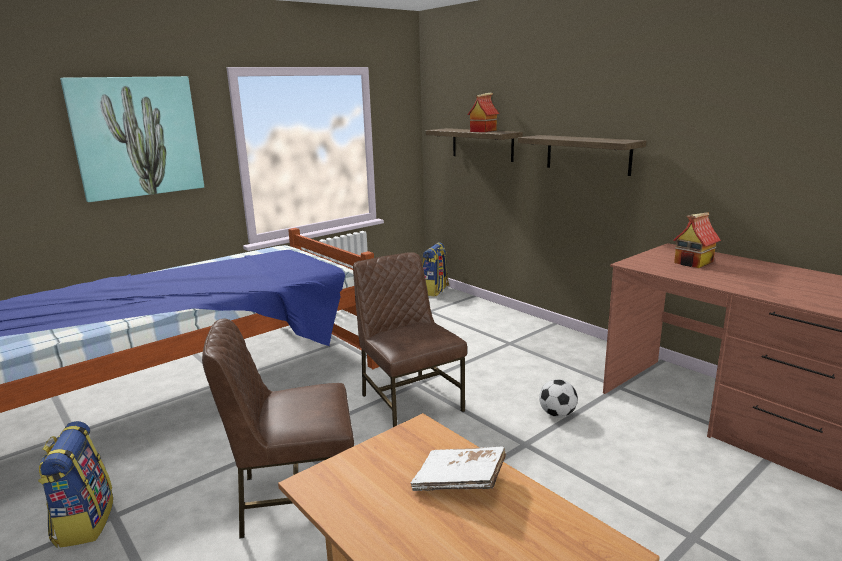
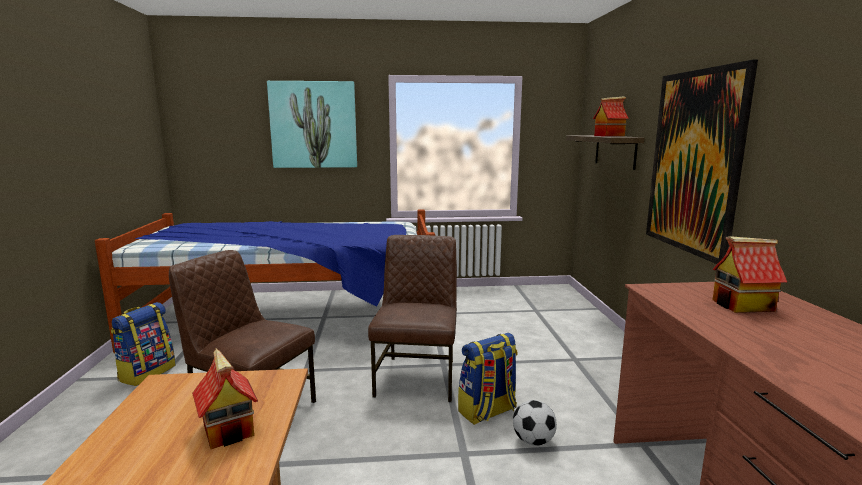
camera: 35 degrees right, 5 degrees down
white book [411,446,506,491] -> toy house [192,348,258,449]
backpack [423,243,450,296] -> backpack moved to [458,333,518,425]
shelf [518,135,646,176] -> picture [646,60,758,264]

